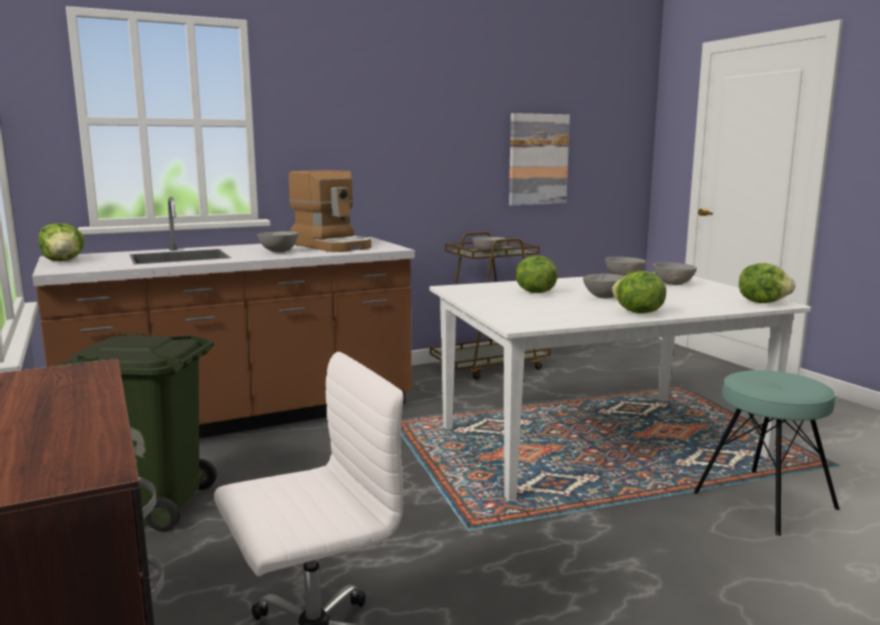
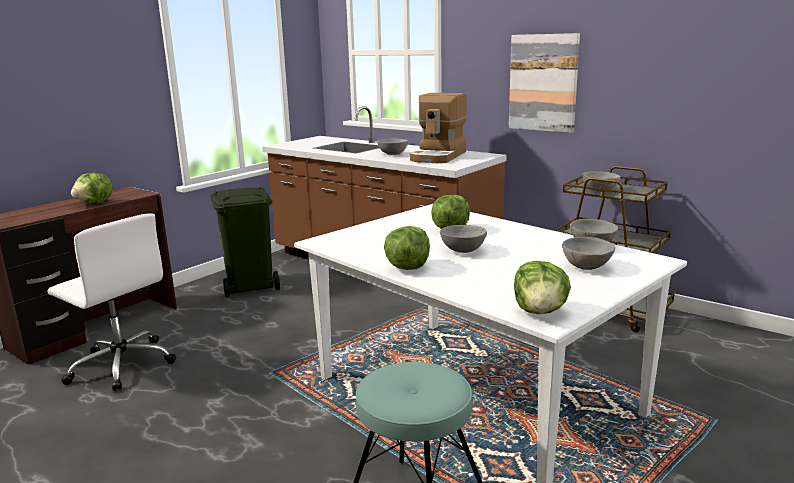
camera: 65 degrees right, 5 degrees up
lettuce [38,223,84,261] -> lettuce moved to [71,173,113,204]
picture [509,113,570,206] -> picture moved to [509,33,580,133]

